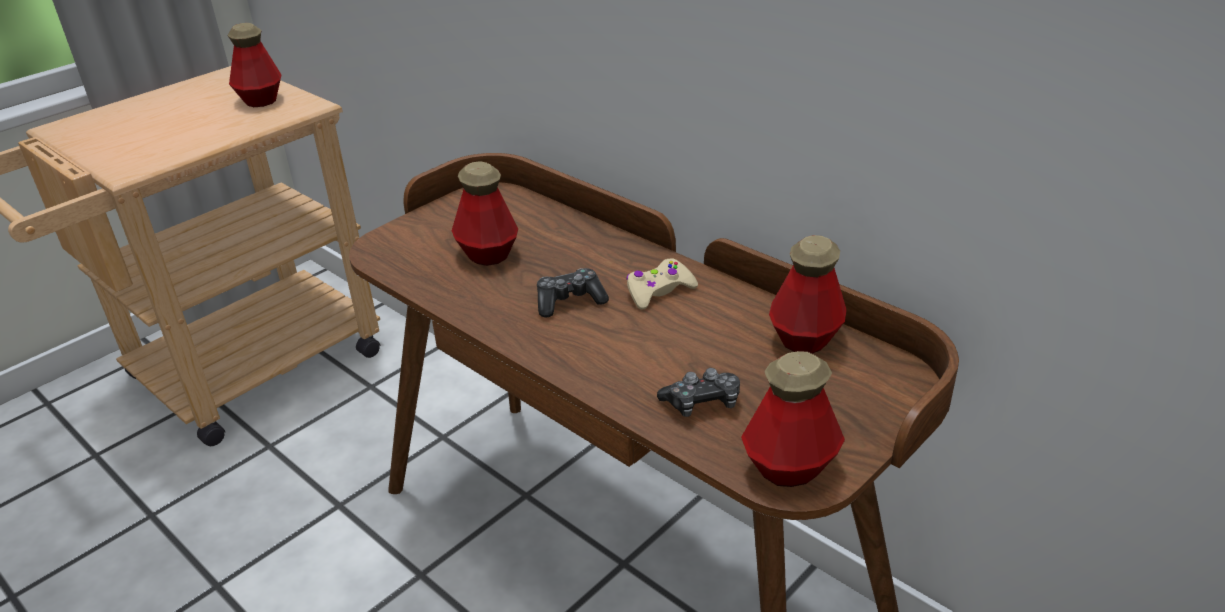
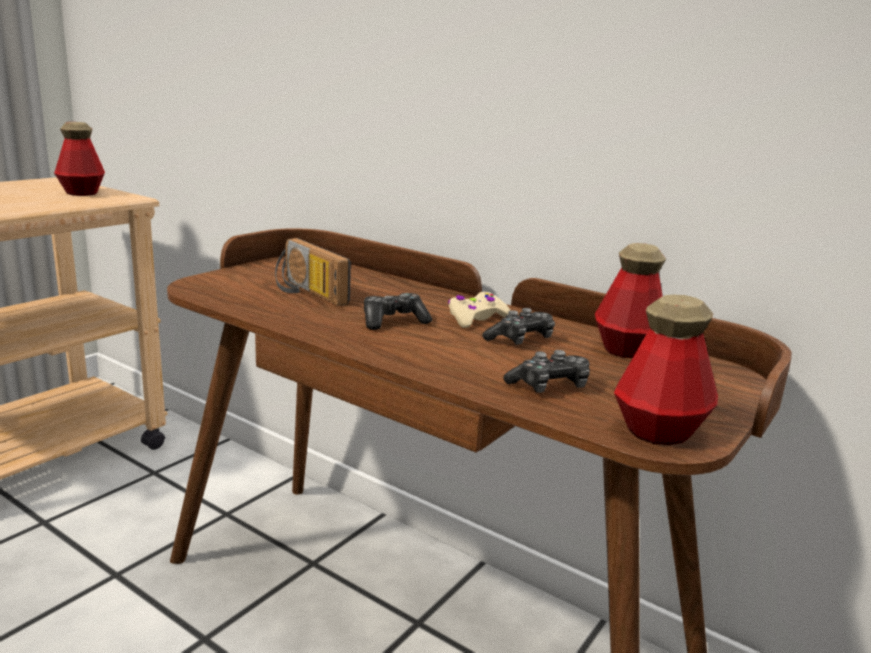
camera: 10 degrees left, 15 degrees down
bottle [452,161,518,266] -> radio [275,238,351,306]
none -> game controller [482,308,555,345]

